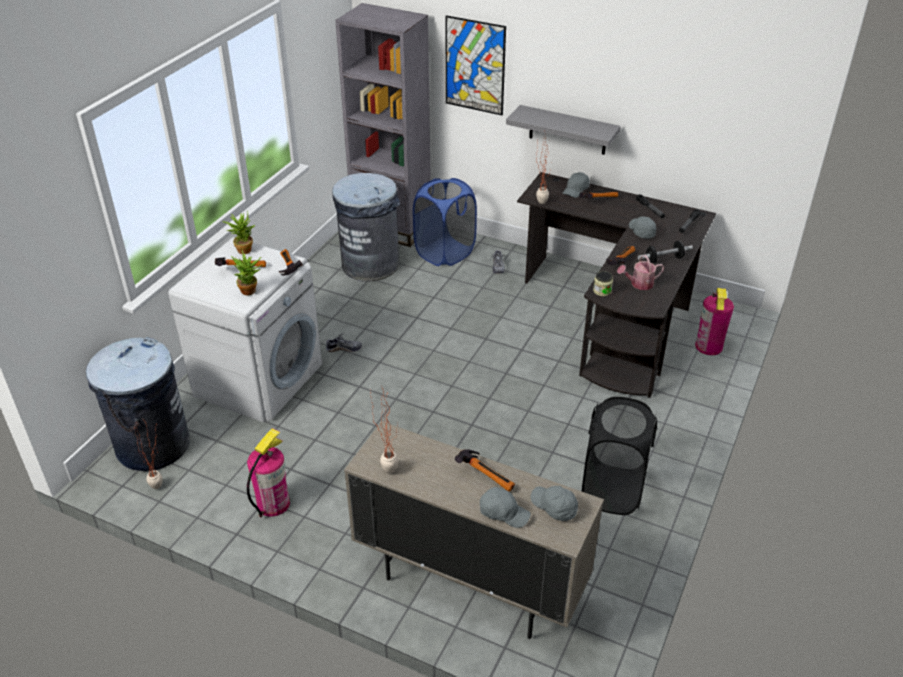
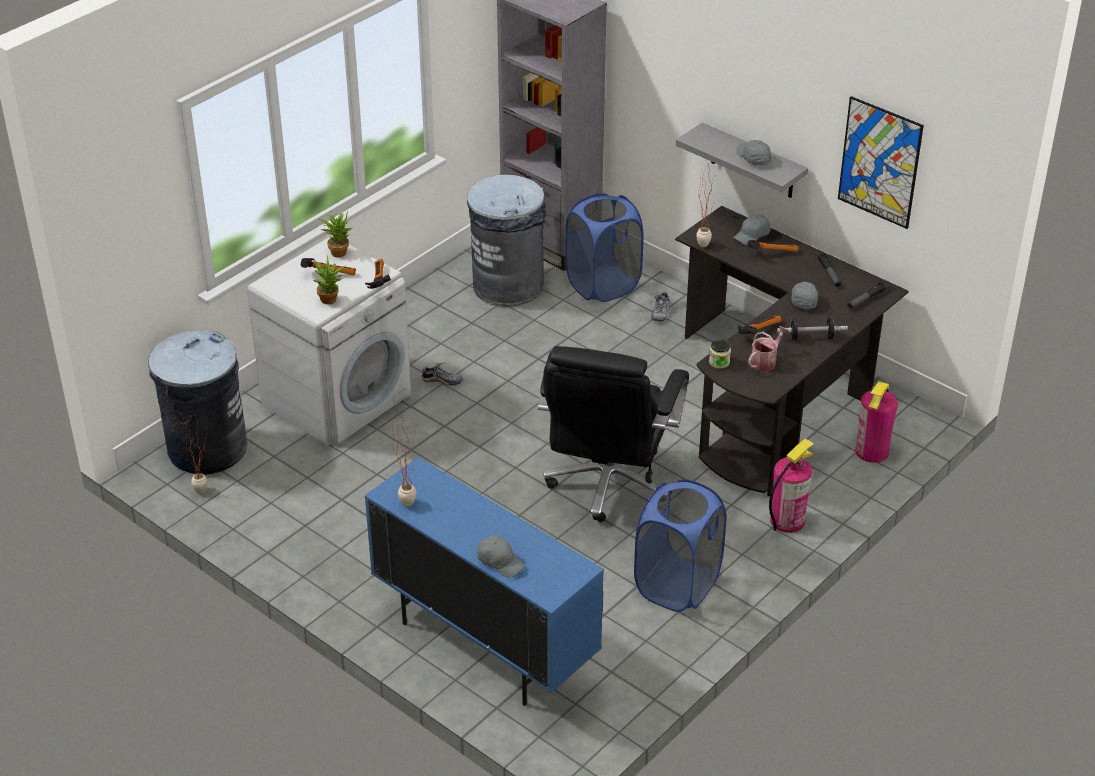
camera: 15 degrees right, 0 degrees up
fire extinguisher [247,428,290,517] -> fire extinguisher moved to [769,439,814,533]
beige cabinet [344,422,604,639] -> blue cabinet [365,457,604,706]
picture [445,15,506,115] -> picture moved to [838,96,924,229]
hammer [455,449,515,492] -> none
grey cap [531,486,578,521] -> grey cap moved to [736,140,771,166]
black laundry basket [582,397,657,515] -> blue laundry basket [634,479,726,612]
watering can [617,255,665,290] -> watering can turned 135 degrees clockwise [748,326,789,372]
none -> black office chair [538,346,689,522]

